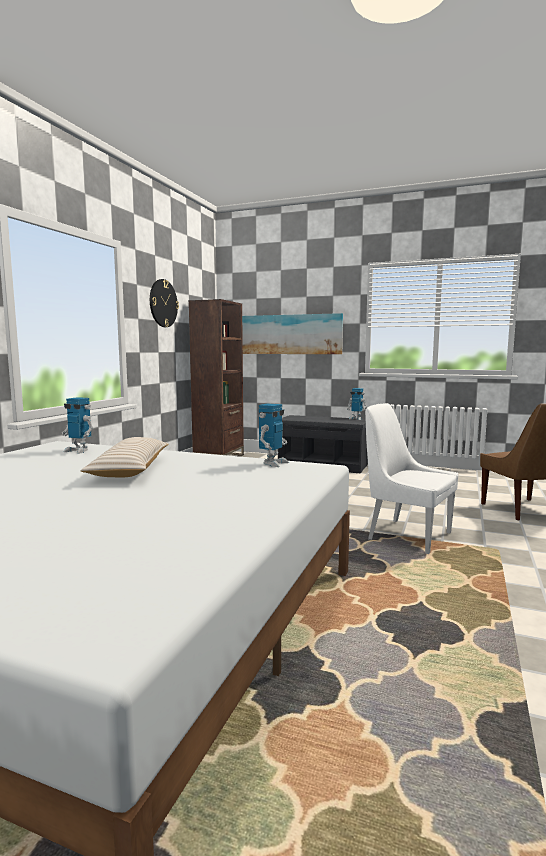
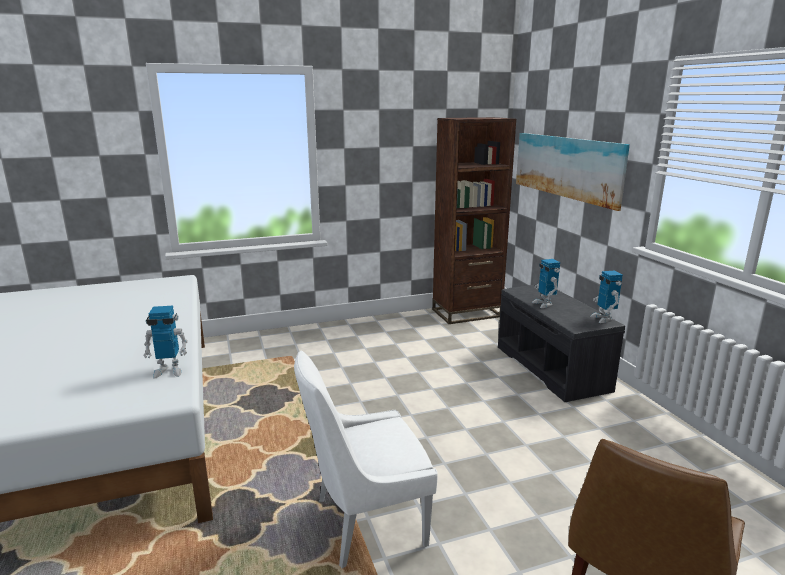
camera: 50 degrees right, 10 degrees up
toy robot [62,397,93,454] -> toy robot moved to [532,259,560,308]
beige pillow [81,437,169,477] -> none
wall clock [150,279,179,327] -> none
white chair [365,403,458,554] -> white chair turned 105 degrees counterclockwise [294,351,438,568]

